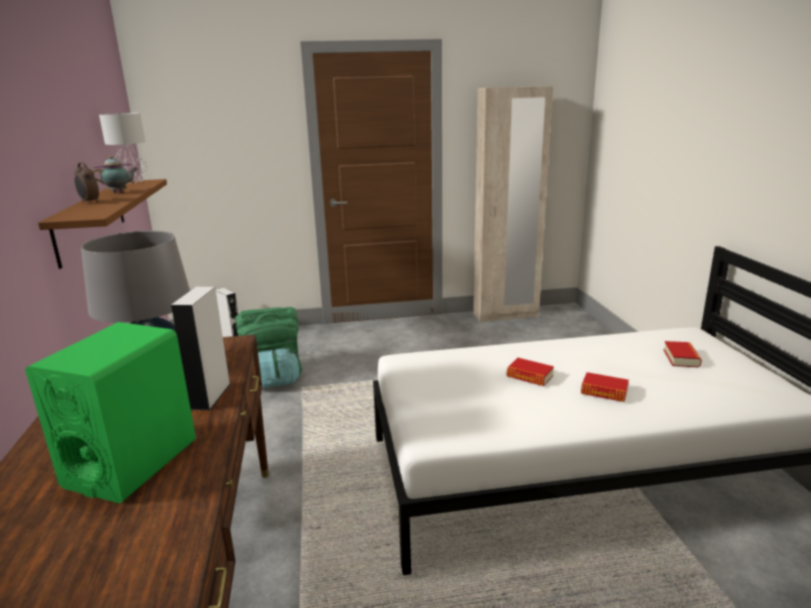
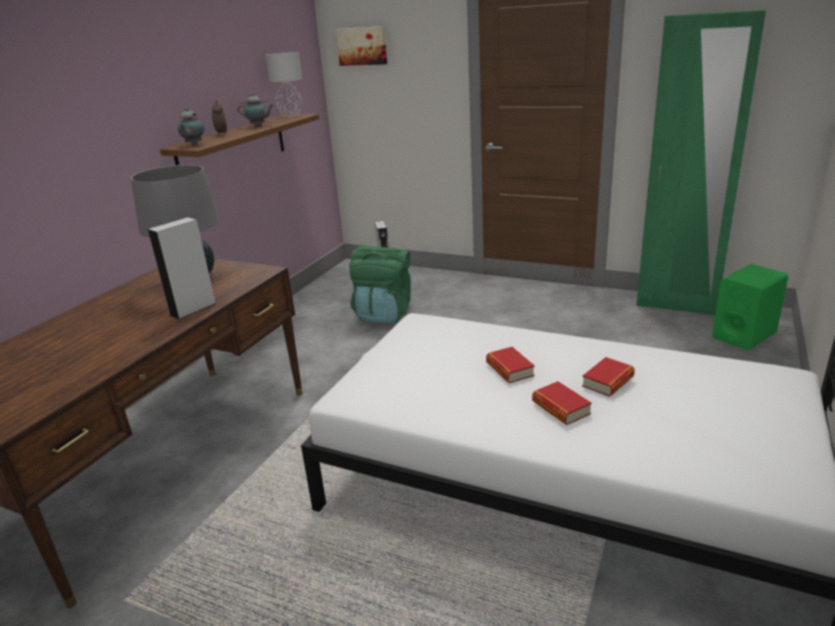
camera: 35 degrees right, 5 degrees up
green speaker [25,322,196,503] -> green speaker moved to [712,264,788,351]
beige wardrobe [473,86,553,322] -> green wardrobe [636,9,766,315]
book [663,341,702,368] -> book moved to [582,357,635,397]
none -> teapot [178,108,204,145]
none -> picture [336,26,387,66]

